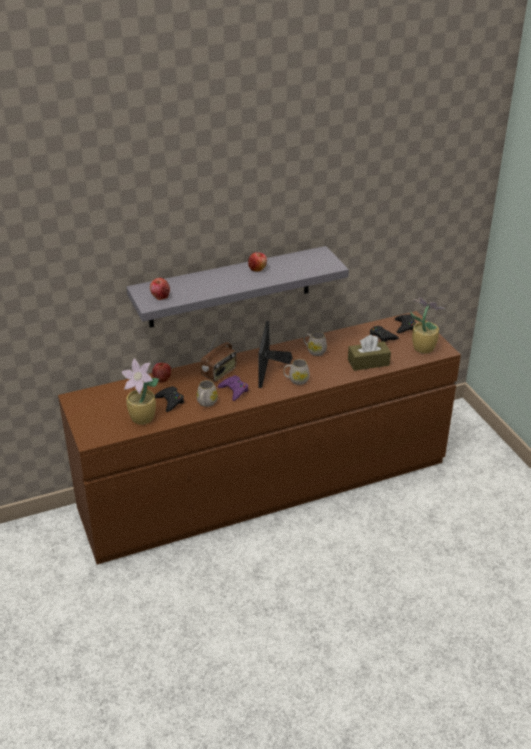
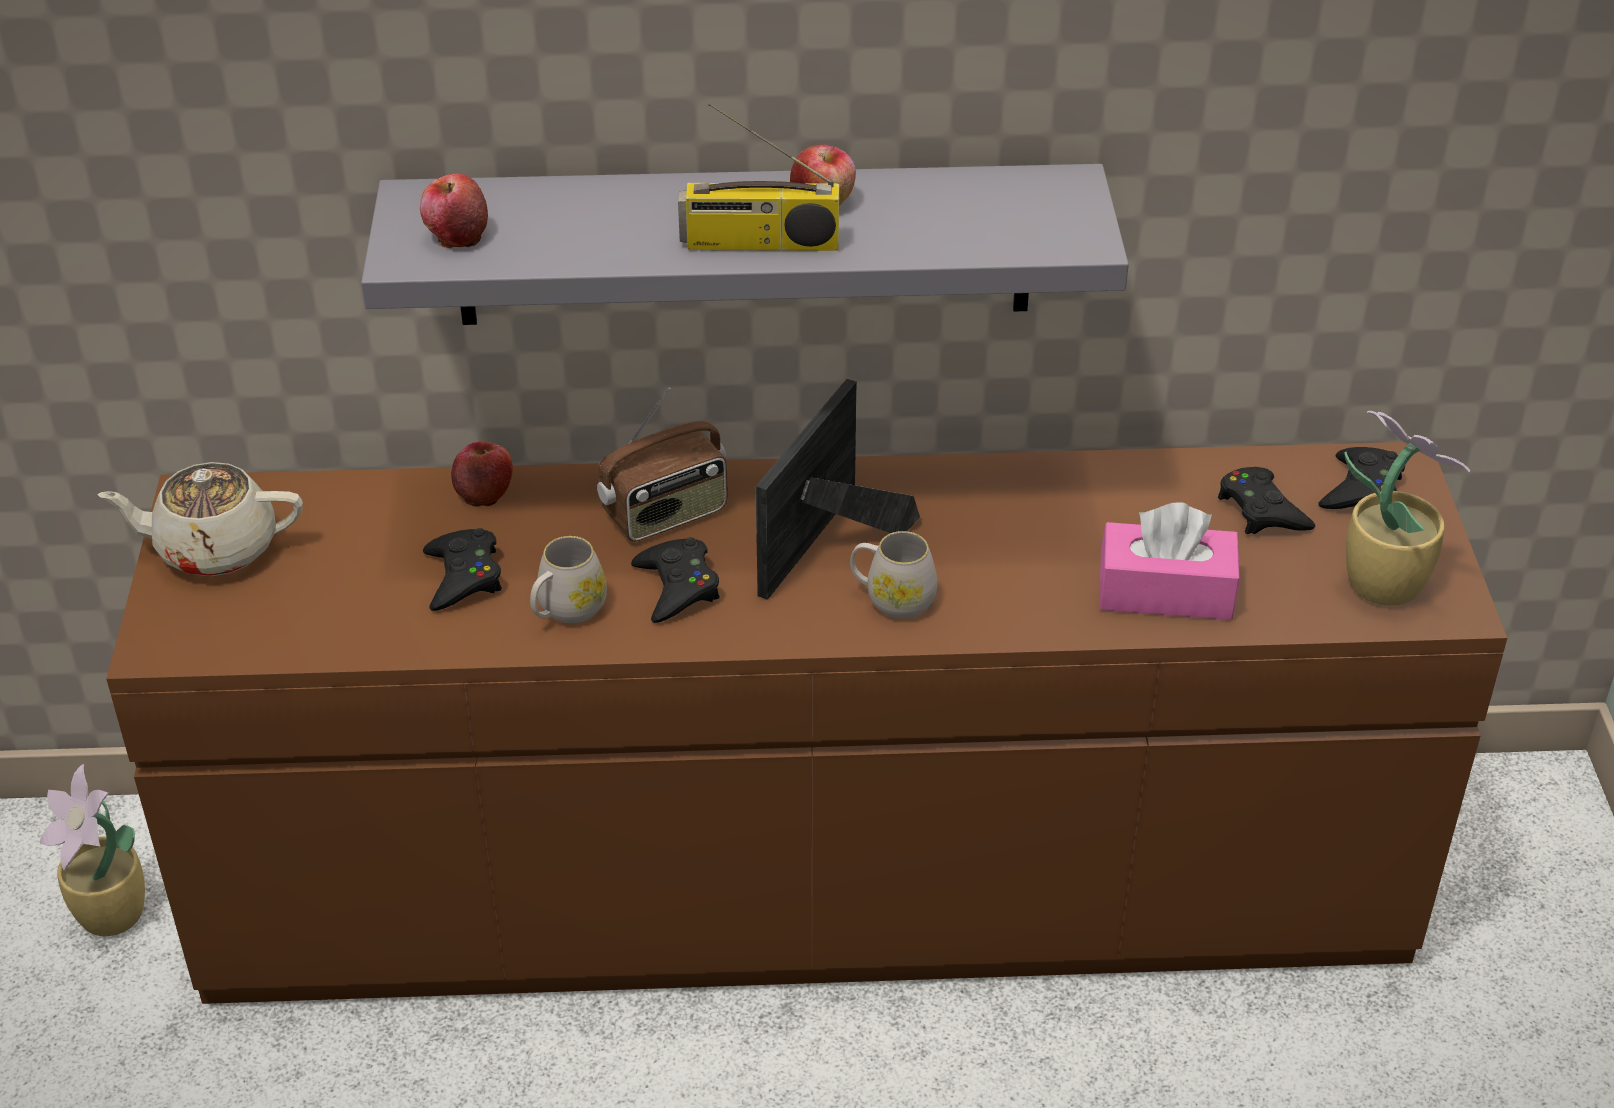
camera: 20 degrees right, 5 degrees up
potted plant [122,358,159,425] -> potted plant moved to [39,764,145,936]
purple game controller [218,375,248,401] -> black game controller [631,537,720,623]
white mug [303,331,327,356] -> none
brown tissue box [348,335,391,371] -> pink tissue box [1100,503,1240,620]
none -> beige teapot [97,462,303,576]
none -> radio [678,103,839,251]

